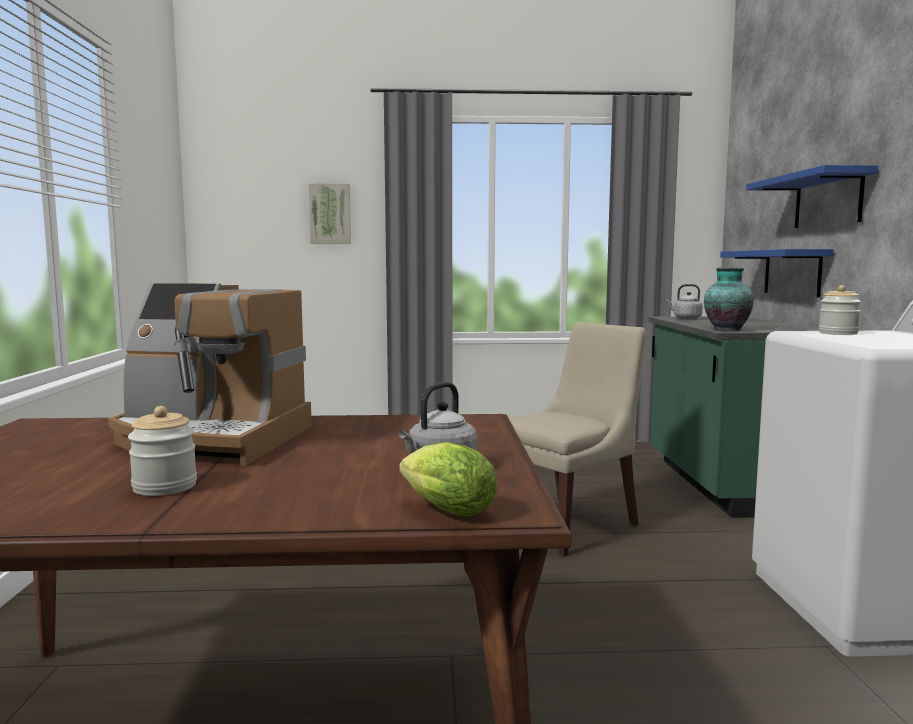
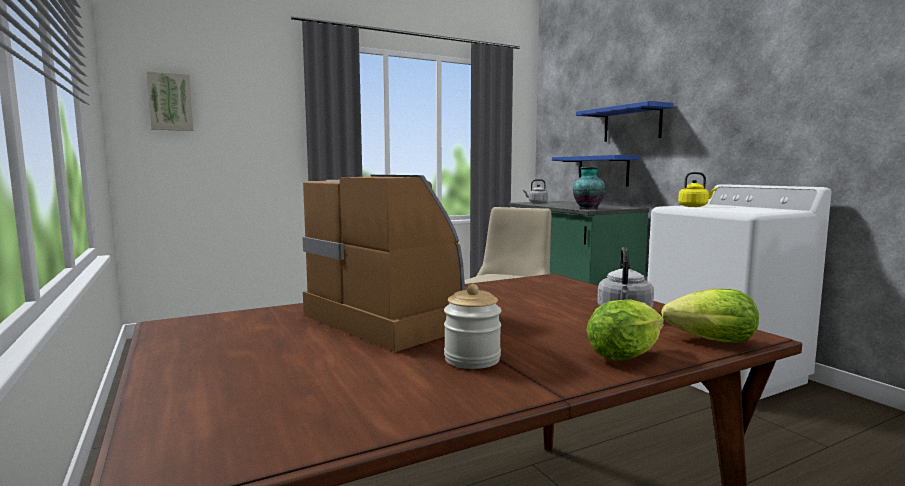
camera: 25 degrees left, 0 degrees up
coffee machine [108,283,312,466] -> coffee machine turned 120 degrees counterclockwise [302,175,467,352]
picture [309,183,351,244] -> picture moved to [147,71,193,131]
jar [819,285,861,335] -> yellow kettle [678,172,717,207]
none -> lettuce [586,299,664,361]

